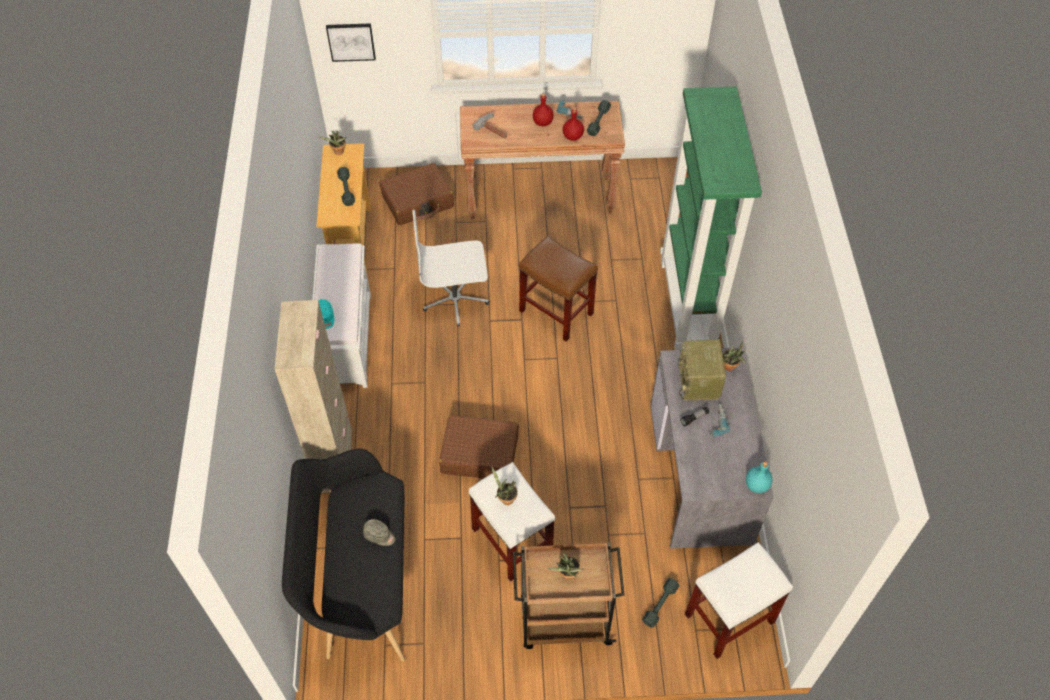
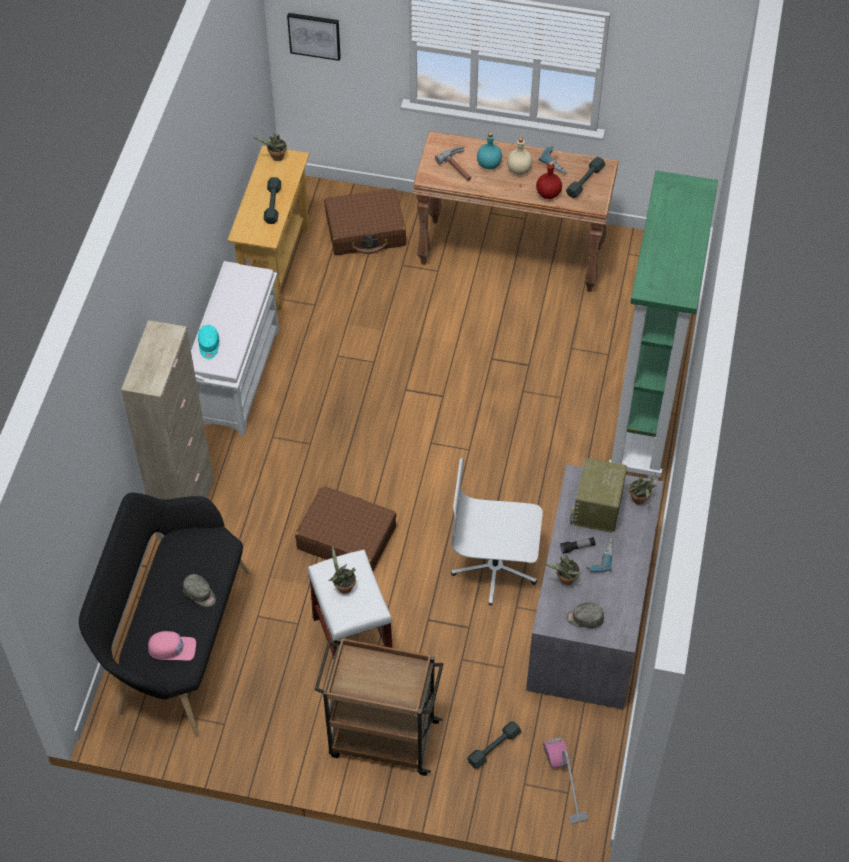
camera: 15 degrees right, 0 degrees up
white office chair [412,210,489,326] -> white office chair moved to [451,458,543,606]
brown stool [519,236,598,342] -> none
red bottle [533,94,554,126] -> beige bottle [507,137,532,175]
potted plant [548,553,584,580] -> potted plant moved to [544,554,581,585]
white stool [685,542,793,659] -> vacuum cleaner [543,738,589,824]
turquoise bottle [746,461,773,493] -> turquoise bottle moved to [477,132,502,170]
none -> pink cap [148,631,196,661]
none -> grey cap [566,603,604,628]

